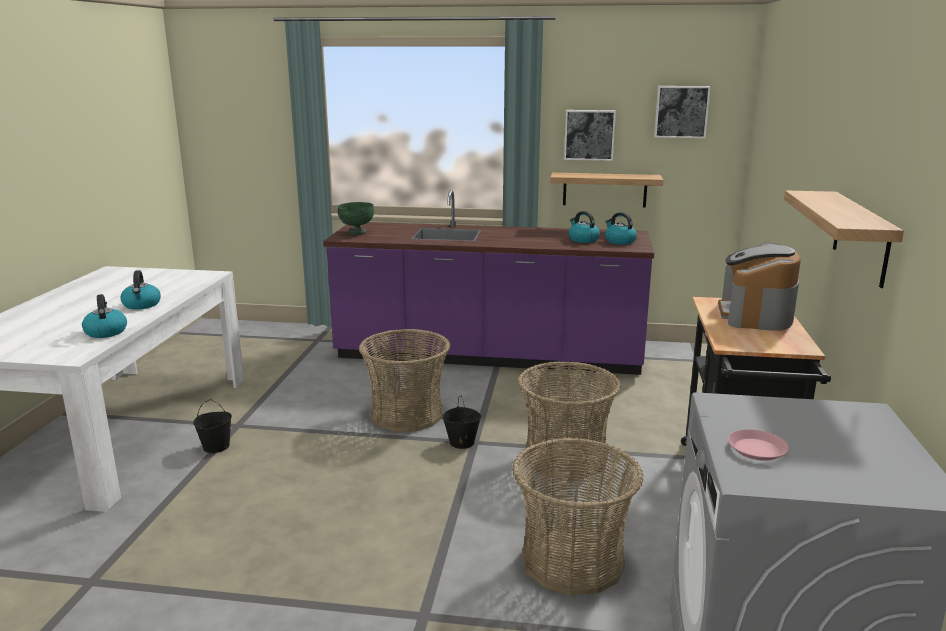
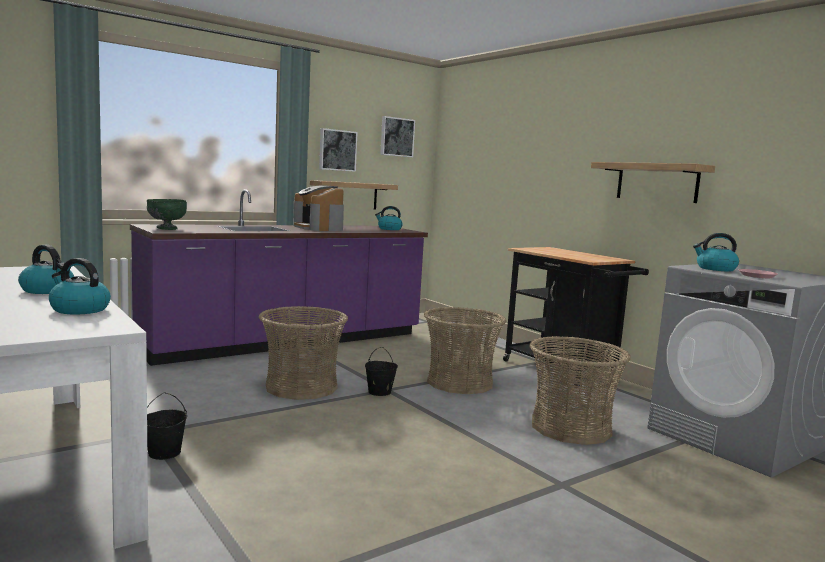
camera: 45 degrees left, 10 degrees down
kettle [569,211,600,243] -> kettle moved to [693,233,739,271]
coffee machine [718,242,801,331] -> coffee machine moved to [293,185,344,231]

